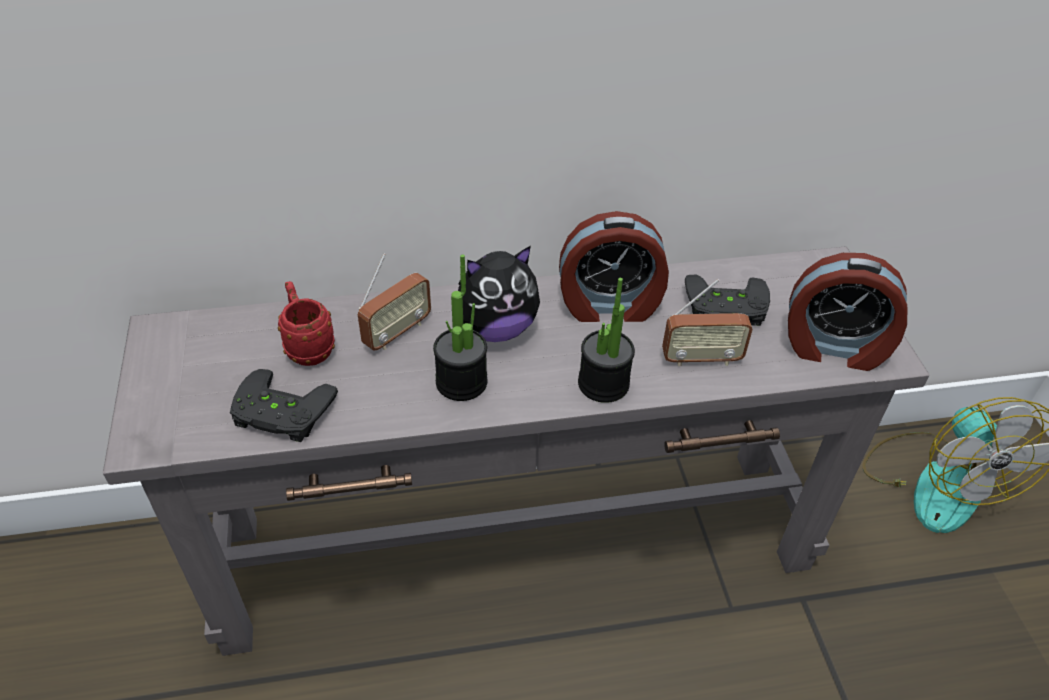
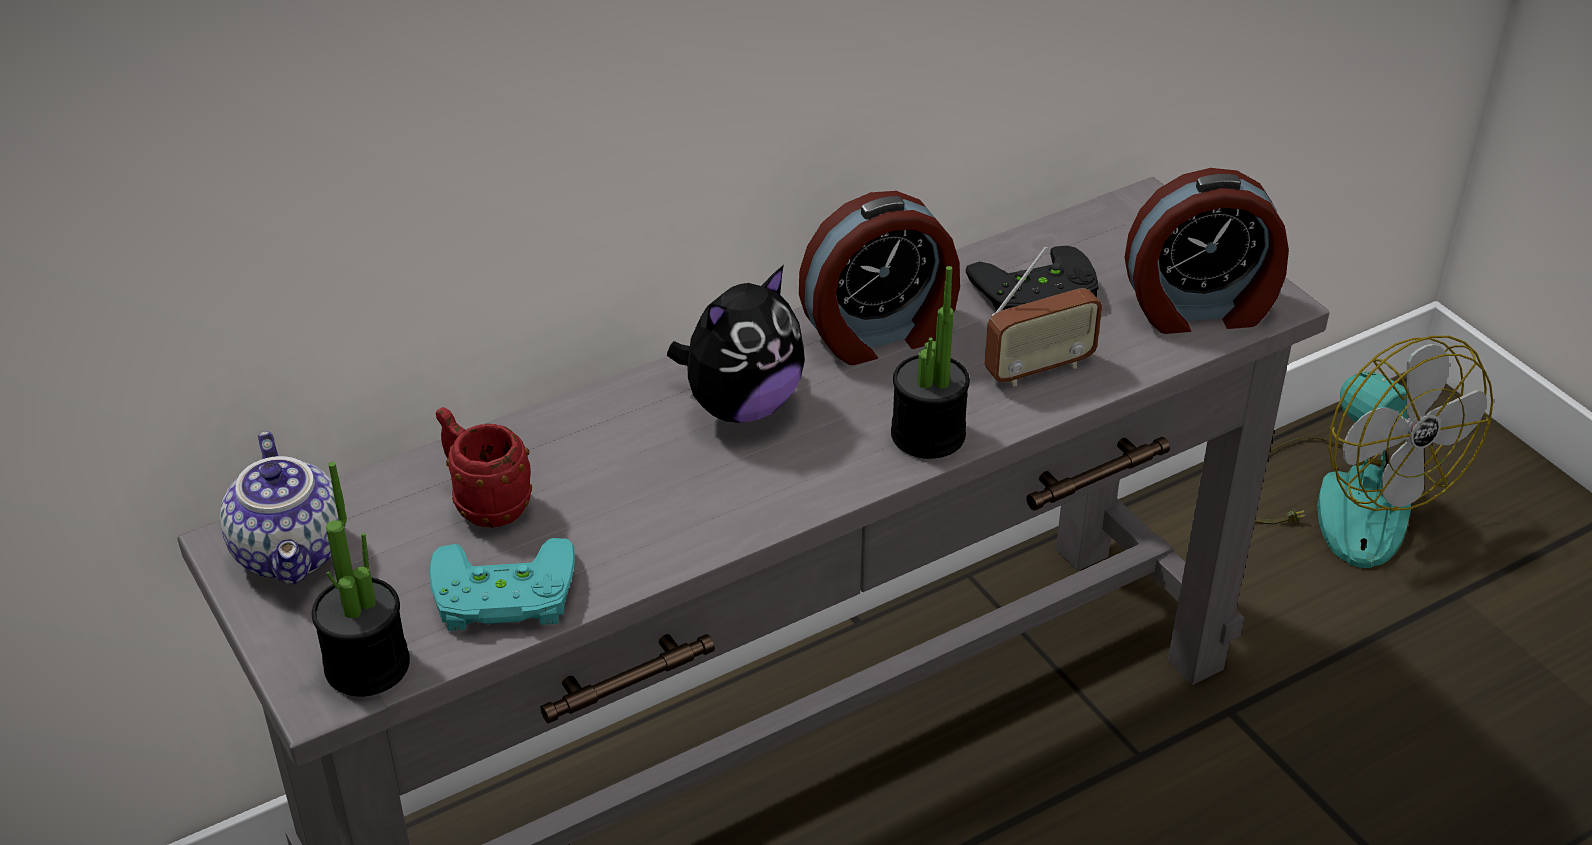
camera: 20 degrees left, 5 degrees down
black game controller [230,369,338,442] -> turquoise game controller [429,538,575,631]
radio [358,254,431,351] -> none
potted plant [433,254,488,401] -> potted plant moved to [312,462,410,697]
none -> teapot [220,431,345,584]

